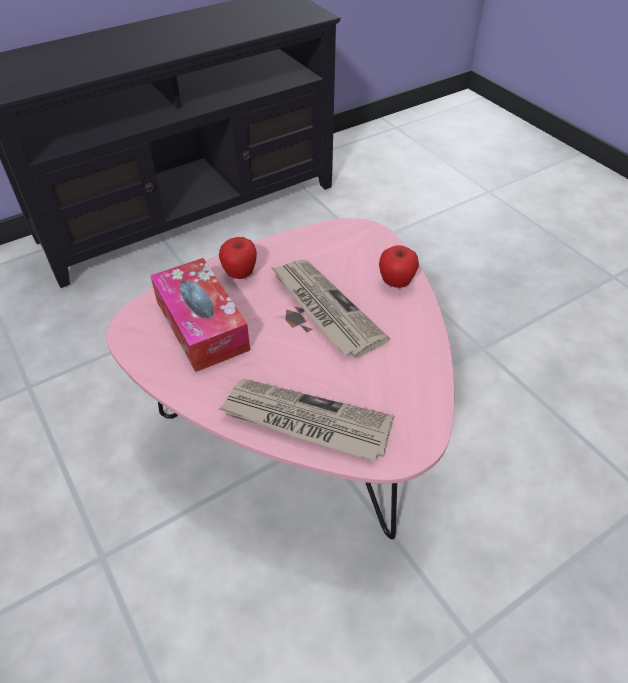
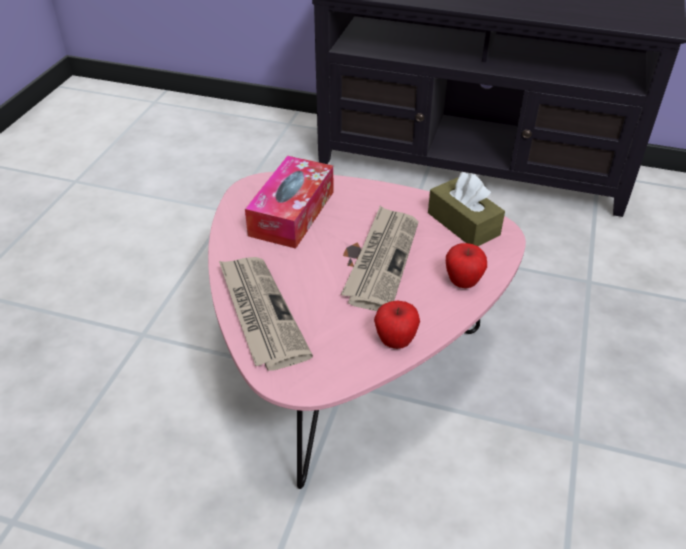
camera: 50 degrees right, 5 degrees down
apple [219,237,257,279] -> apple moved to [374,300,420,349]
none -> brown tissue box [428,172,505,246]

